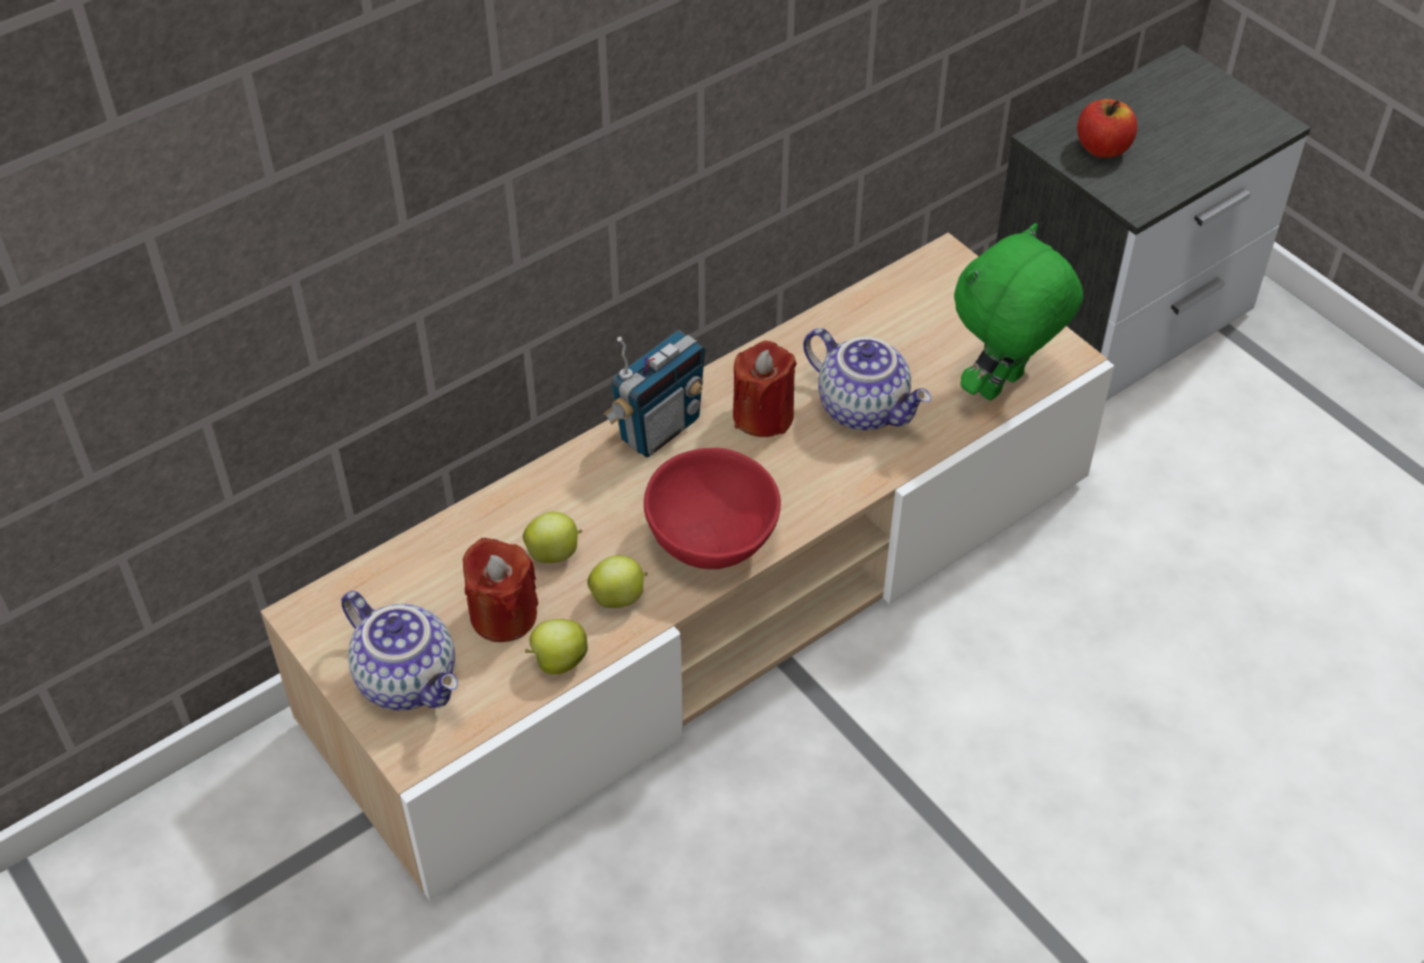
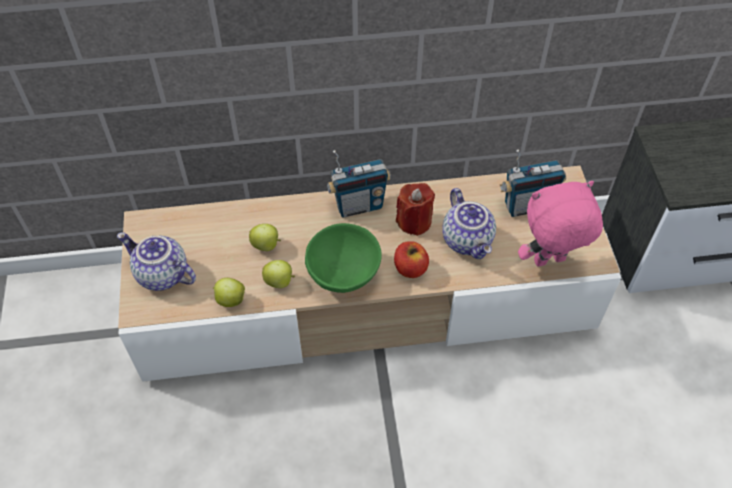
camera: 30 degrees right, 5 degrees up
teapot [341,591,458,710] -> teapot turned 135 degrees clockwise [117,232,196,291]
red candle [462,538,538,642] -> none
red bowl [644,448,781,569] -> green bowl [305,223,382,293]
green plush toy [954,223,1083,401] -> pink plush toy [518,181,603,267]
apple [1077,99,1137,158] -> apple moved to [394,241,429,278]
none -> radio [500,149,566,217]

